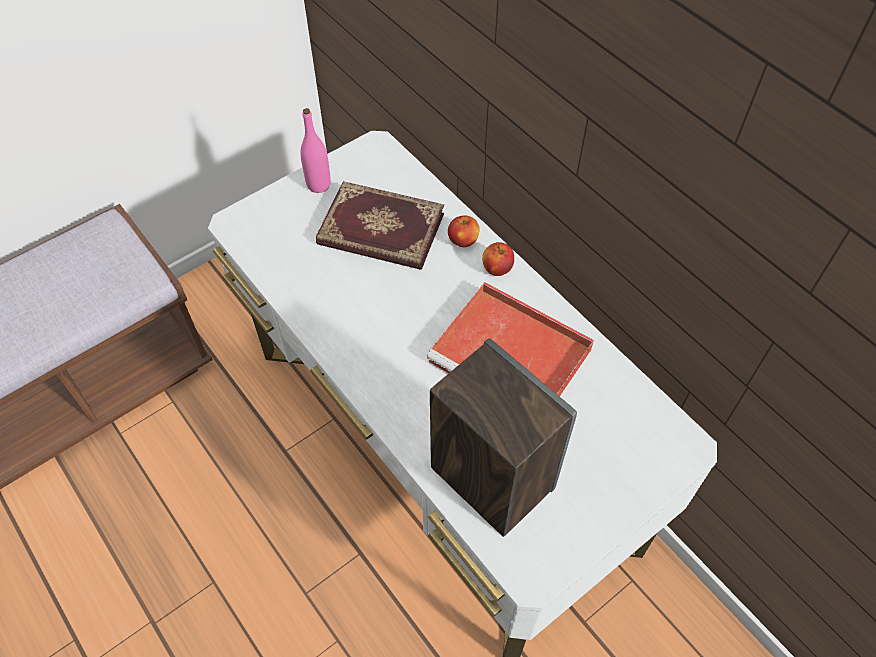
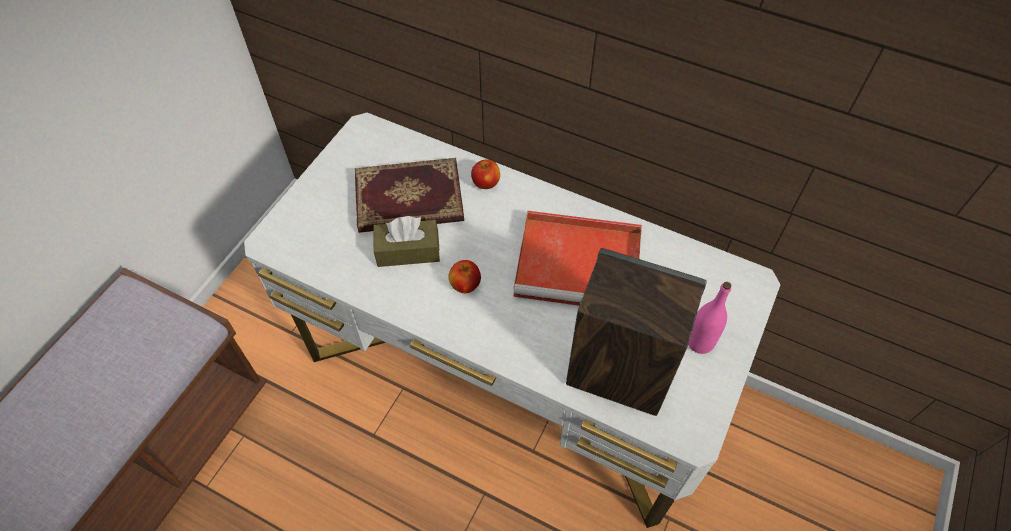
camera: 25 degrees left, 0 degrees up
pink bottle [300,108,331,193] -> pink bottle moved to [688,282,731,354]
apple [482,242,514,276] -> apple moved to [449,260,481,293]
none -> brown tissue box [373,216,440,267]

